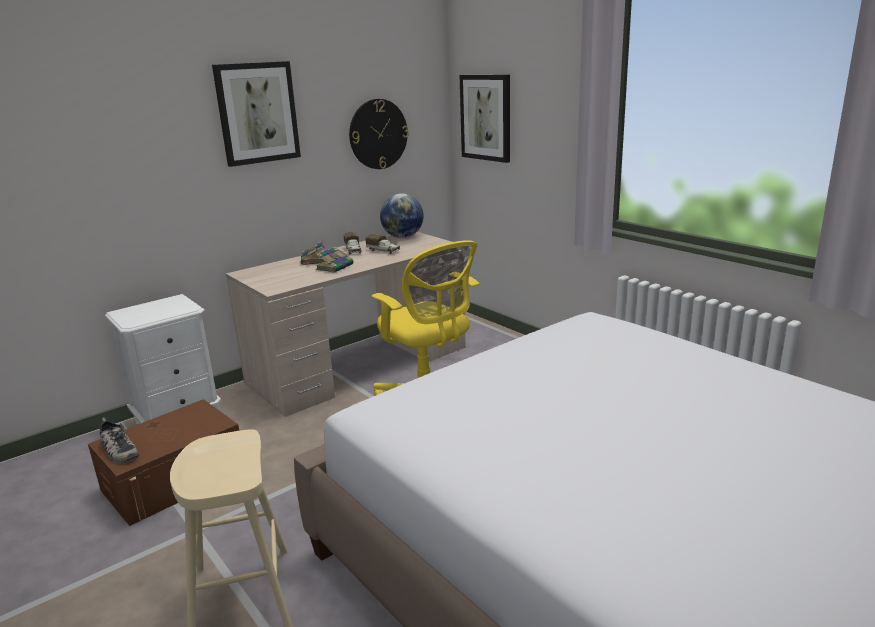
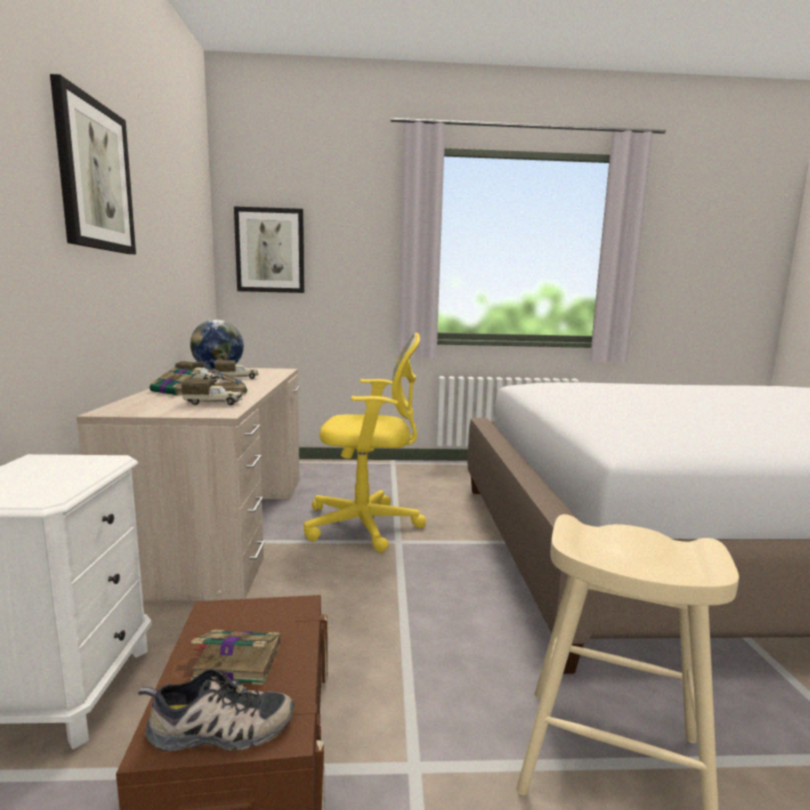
camera: 55 degrees left, 10 degrees down
wall clock [349,99,409,169] -> none
none -> toy truck [182,379,242,405]
none -> book [191,630,280,685]

